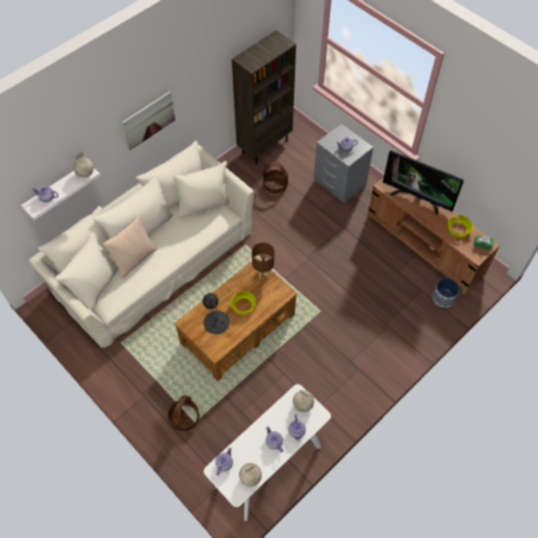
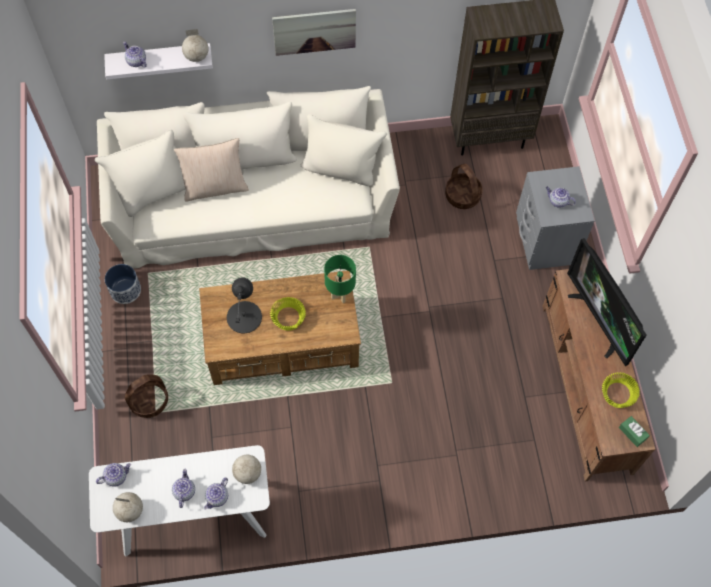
camera: 35 degrees right, 5 degrees up
brown table lamp [252,242,274,279] -> green table lamp [324,255,356,303]
planter [432,278,460,307] -> planter moved to [105,264,141,304]

